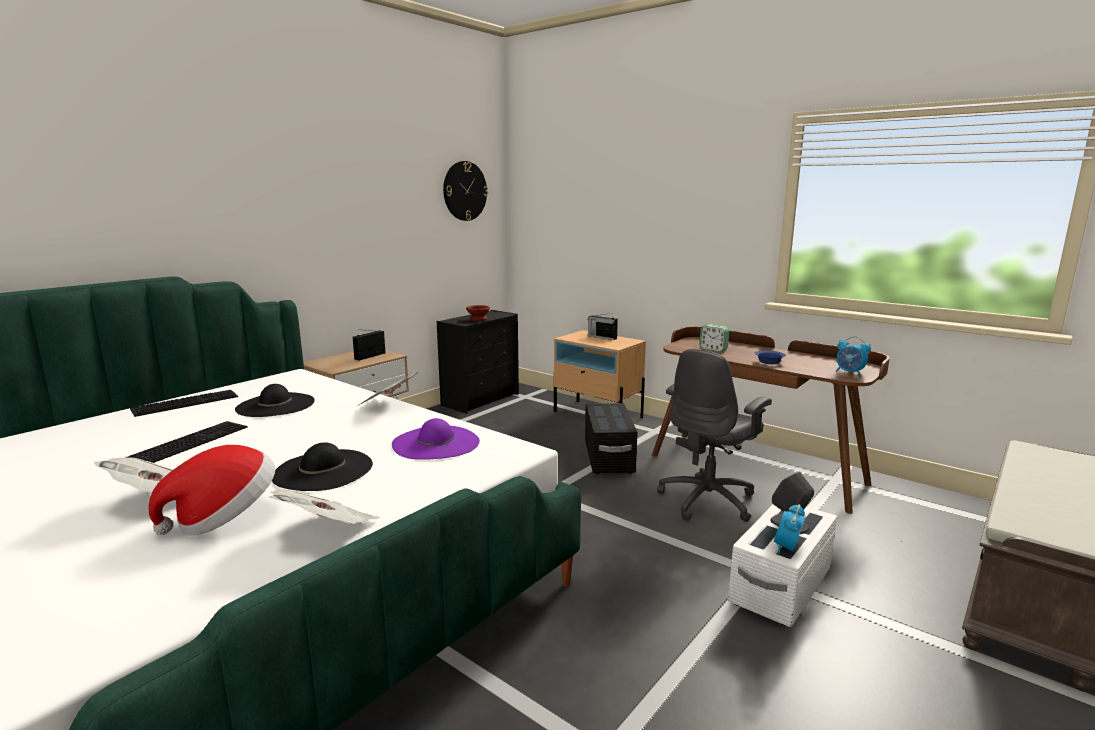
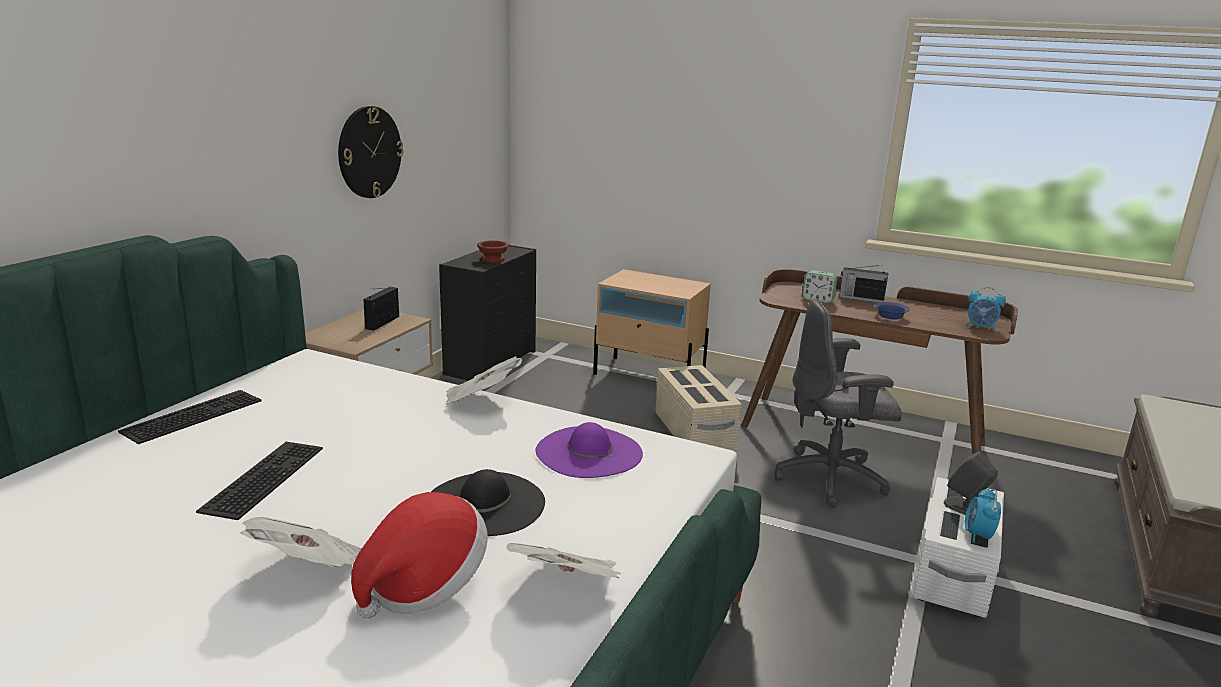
camera: 15 degrees left, 5 degrees up
black hat [235,384,315,417] -> none
wall clock [443,161,488,221] -> wall clock moved to [338,106,404,198]
black storage box [585,403,638,474] -> beige storage box [655,365,742,451]
radio [588,313,618,340] -> radio moved to [839,265,889,303]
grey office chair [657,349,772,522] -> grey office chair turned 60 degrees clockwise [775,299,902,508]

